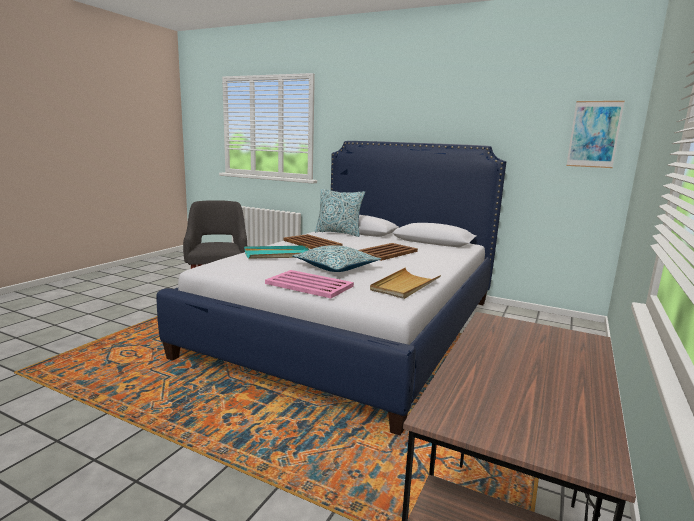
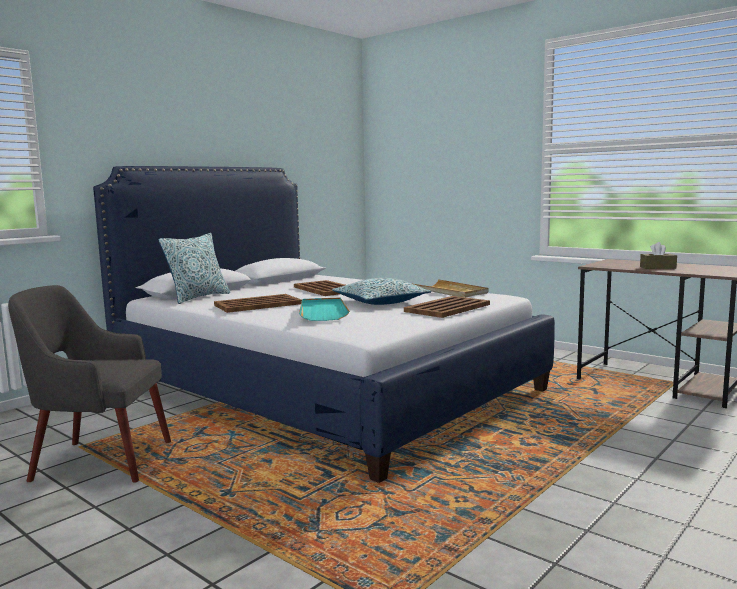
camera: 75 degrees left, 5 degrees down
pink tray [265,270,354,298] -> brown tray [404,296,490,318]
picture [566,101,625,168] -> none
none -> brown tissue box [640,242,677,269]

